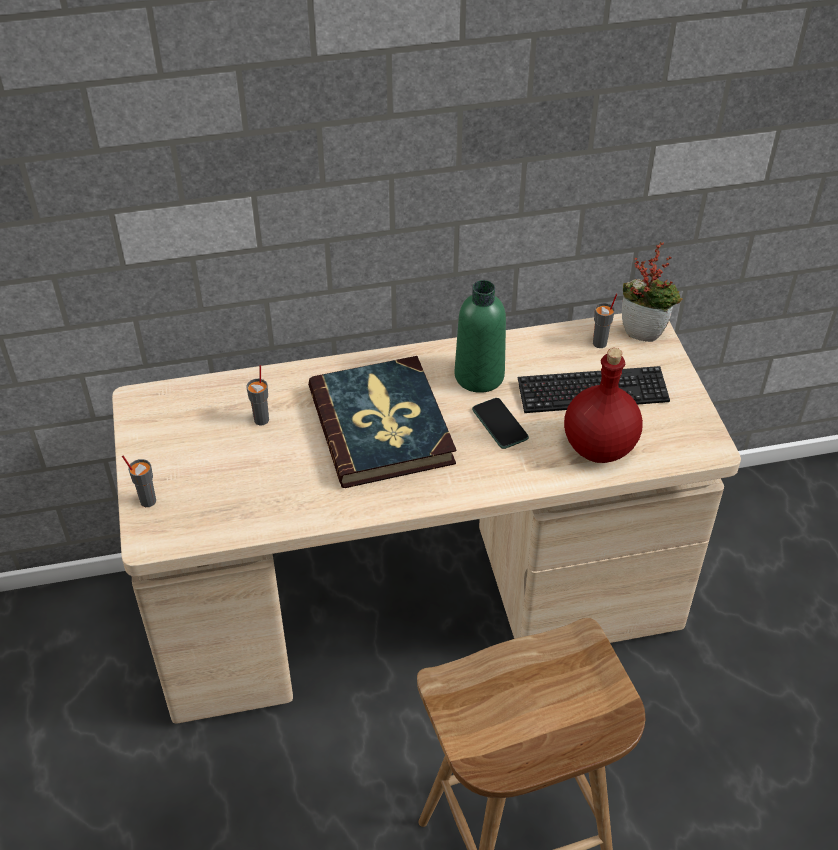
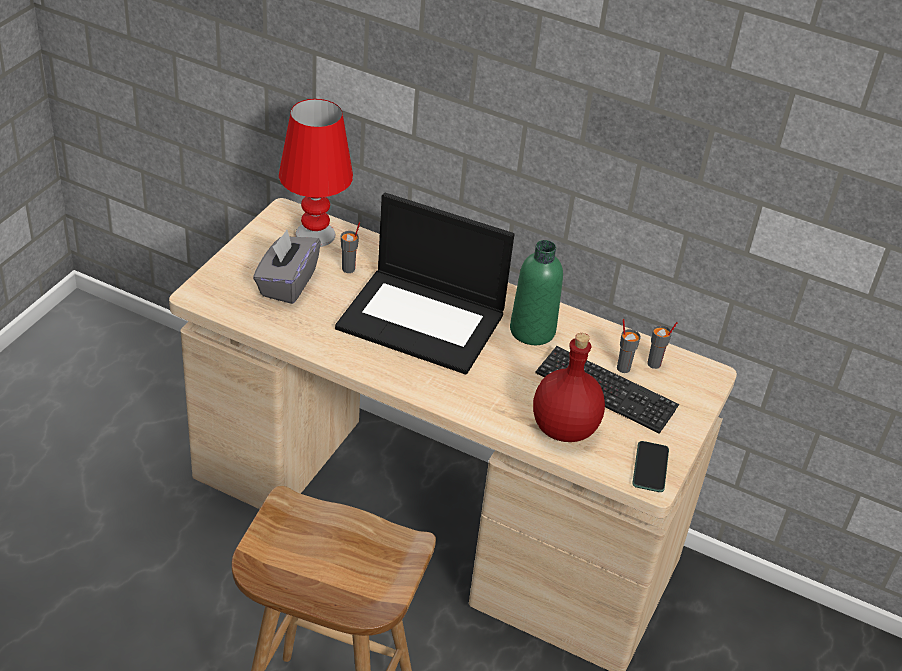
camera: 35 degrees right, 5 degrees down
grey cup [122,456,156,507] -> grey cup moved to [617,319,641,373]
book [308,356,456,488] -> laptop [335,192,514,375]
phone [472,398,529,449] -> phone moved to [632,441,669,492]
potted plant [622,242,683,342] -> none
none -> grey tissue box [253,230,321,304]
none -> red table lamp [279,99,353,247]

